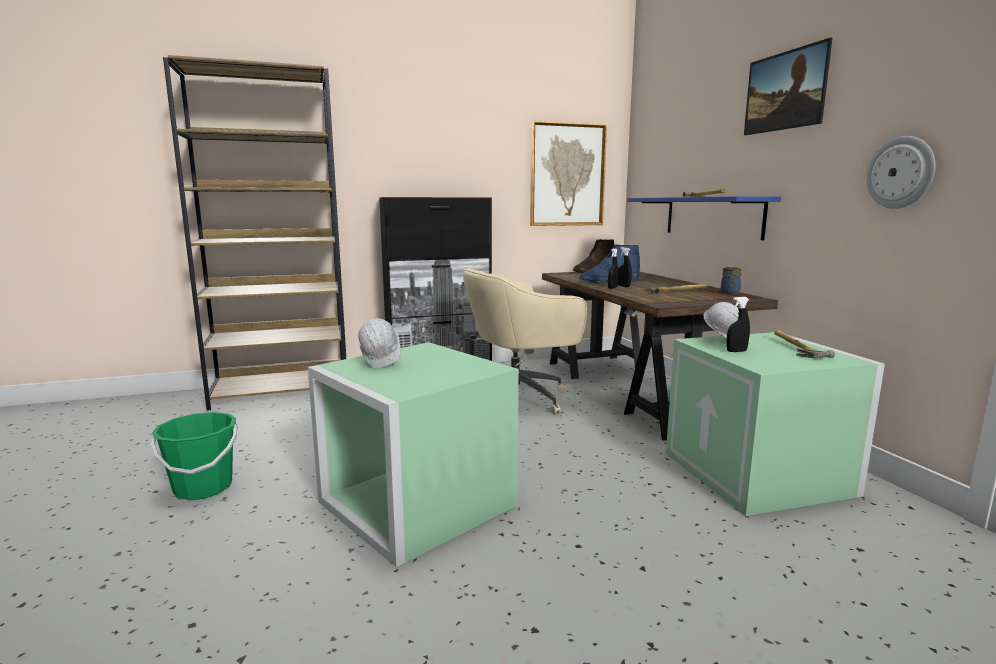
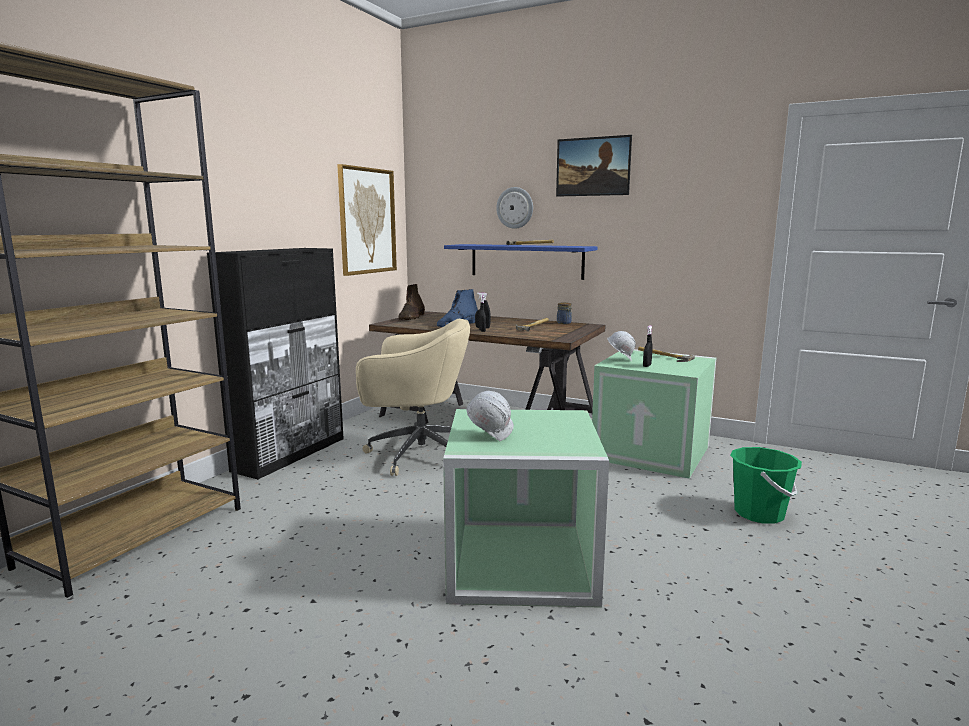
camera: 45 degrees left, 0 degrees up
green bucket [151,412,237,500] -> green bucket moved to [730,447,802,524]
beige office chair [463,268,587,414] -> beige office chair turned 105 degrees counterclockwise [356,319,470,476]
wall clock [866,136,936,209] -> wall clock moved to [496,187,533,229]

